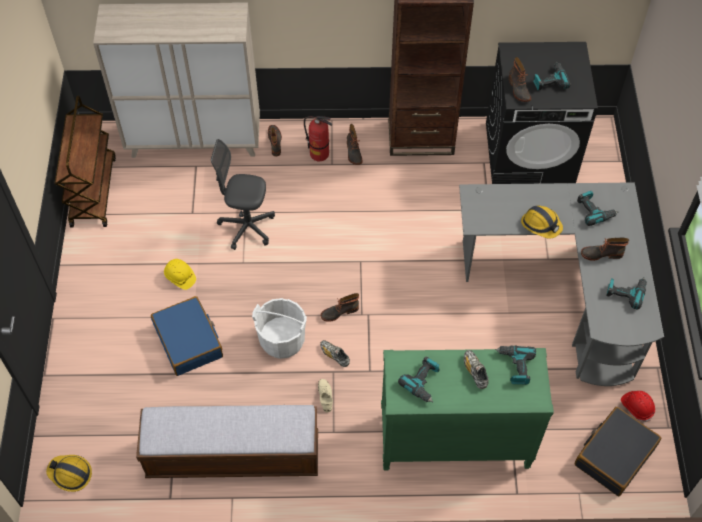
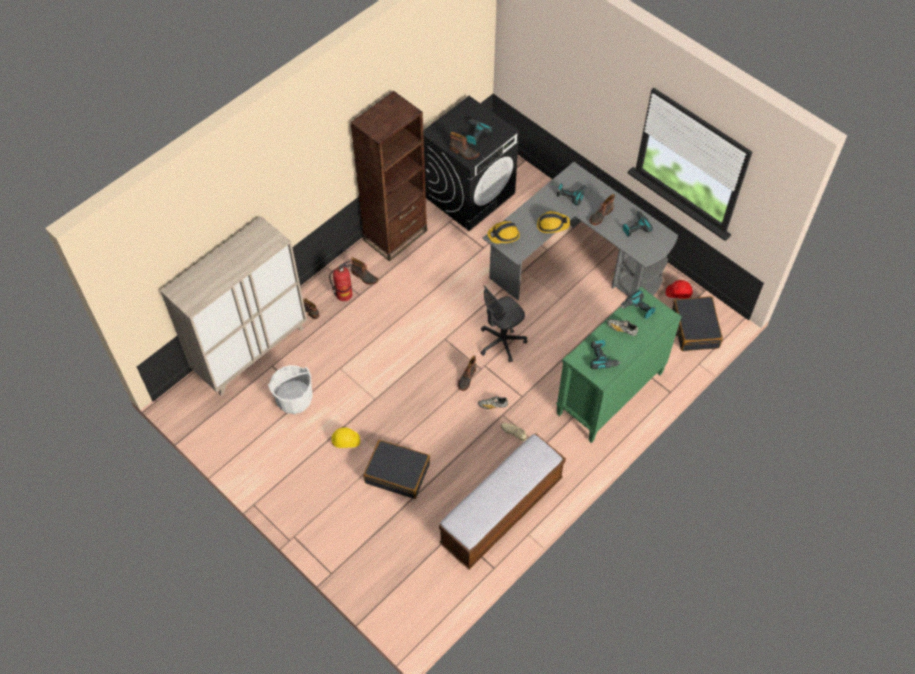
camera: 45 degrees left, 0 degrees up
hard hat [46,455,92,492] -> hard hat moved to [487,221,520,244]
brown cart [55,96,116,227] -> none
blue suitcase [151,296,223,376] -> black suitcase [364,440,430,499]
grey office chair [211,139,275,250] -> grey office chair moved to [481,286,527,362]
white bucket [252,298,307,359] -> white bucket moved to [268,365,313,414]

